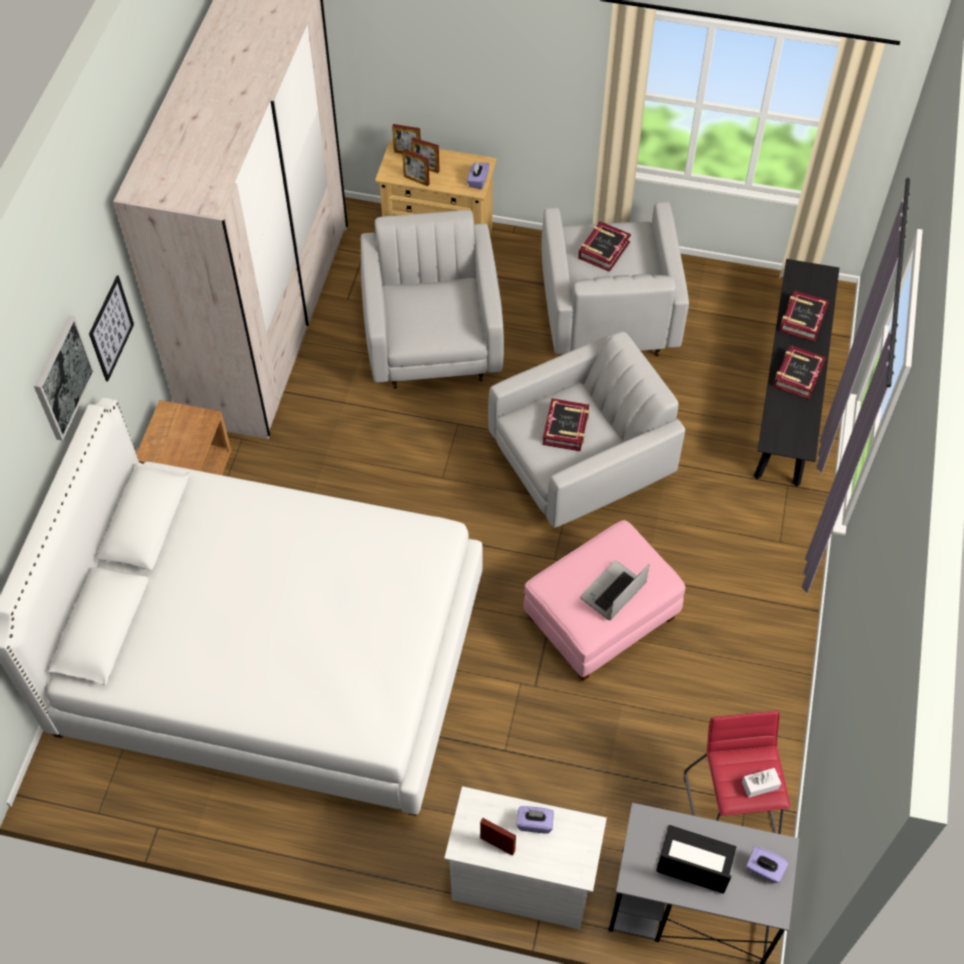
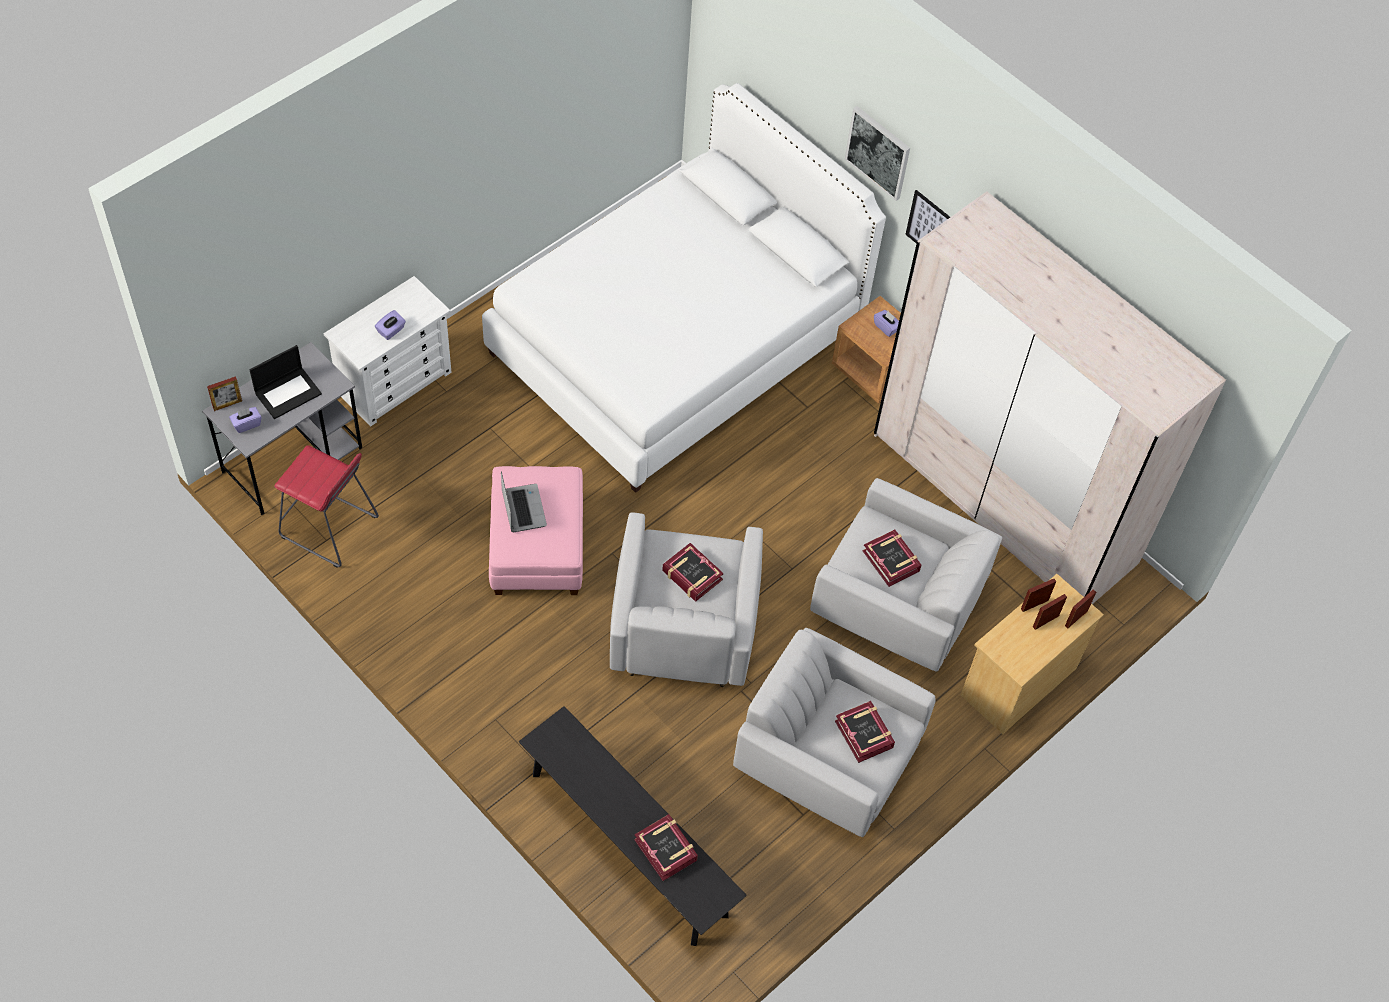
camera: 120 degrees right, 0 degrees up
purple tissue box [467,162,489,189] -> purple tissue box moved to [874,310,899,337]
picture frame [480,818,516,856] -> picture frame moved to [207,376,242,411]
white tissue box [742,768,781,798] -> none
book [773,345,826,399] -> book moved to [863,530,922,587]

